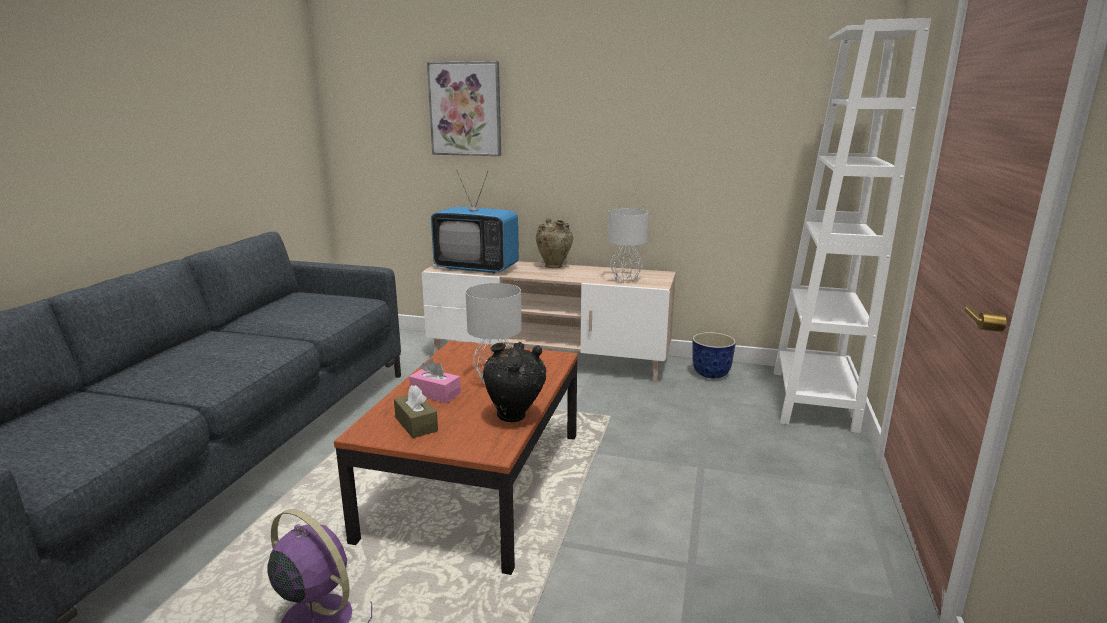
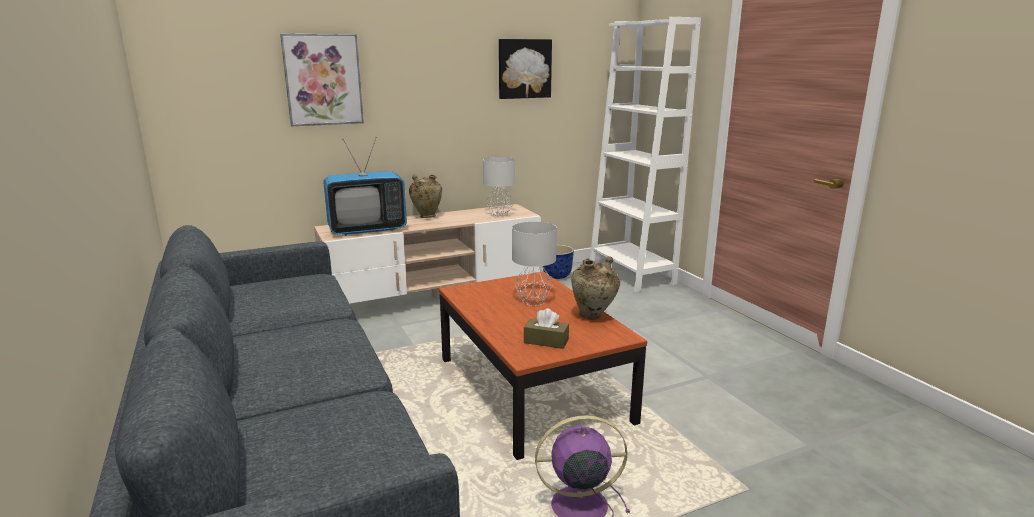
camera: 40 degrees left, 0 degrees up
pink tissue box [409,359,461,403] -> none
black vase [483,342,546,422] -> beige vase [571,256,620,320]
none -> picture [499,39,552,99]

